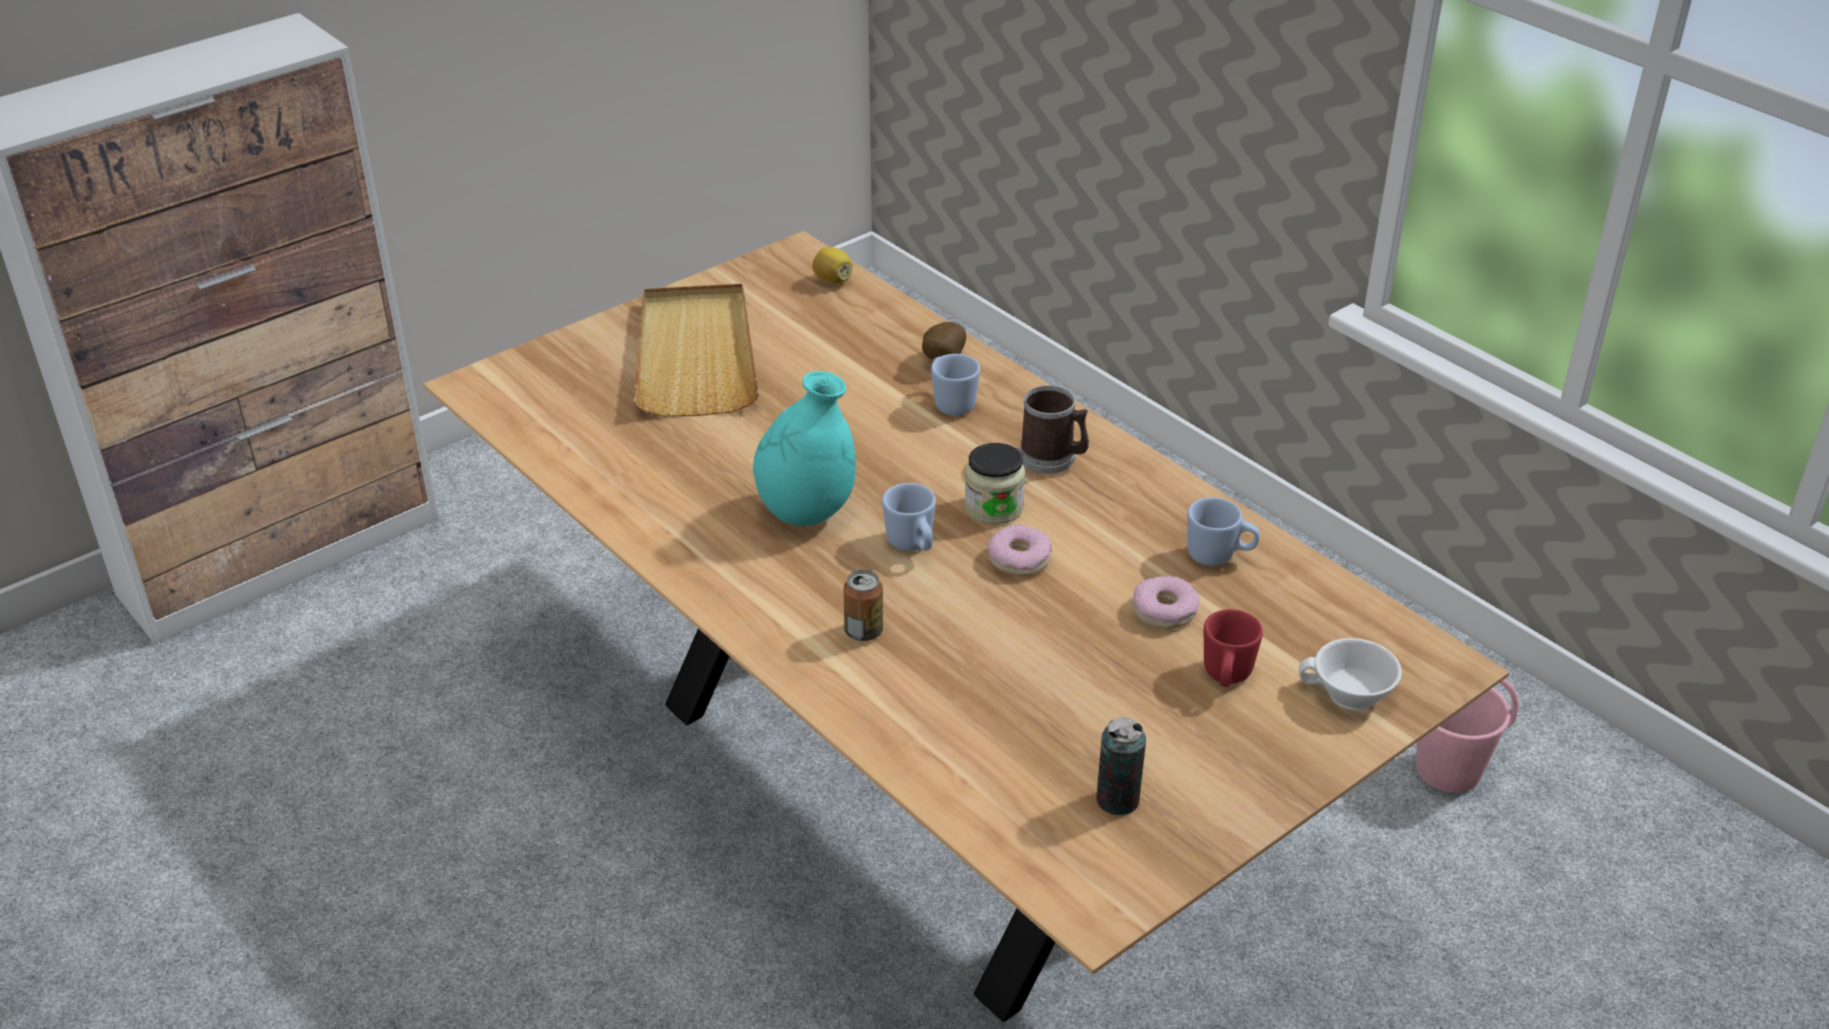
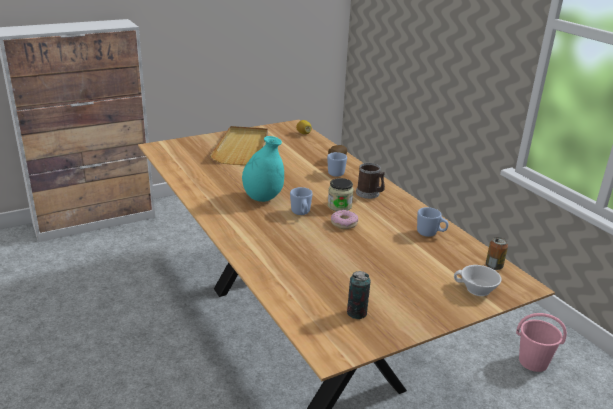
camera: 10 degrees right, 10 degrees down
can [843,570,883,641] -> can moved to [486,237,508,270]
donut [1132,576,1199,629] -> none
red mug [1204,609,1263,687] -> none

